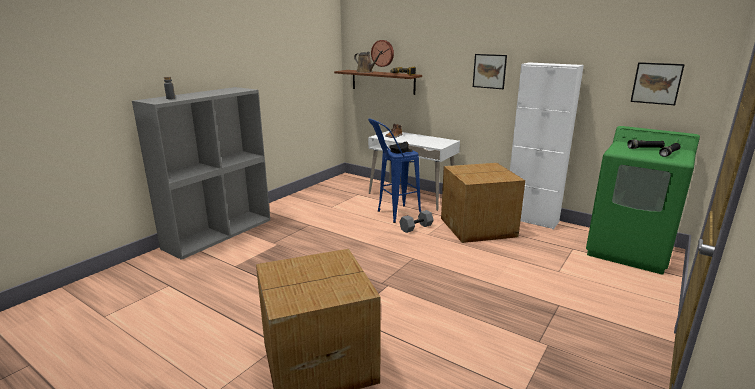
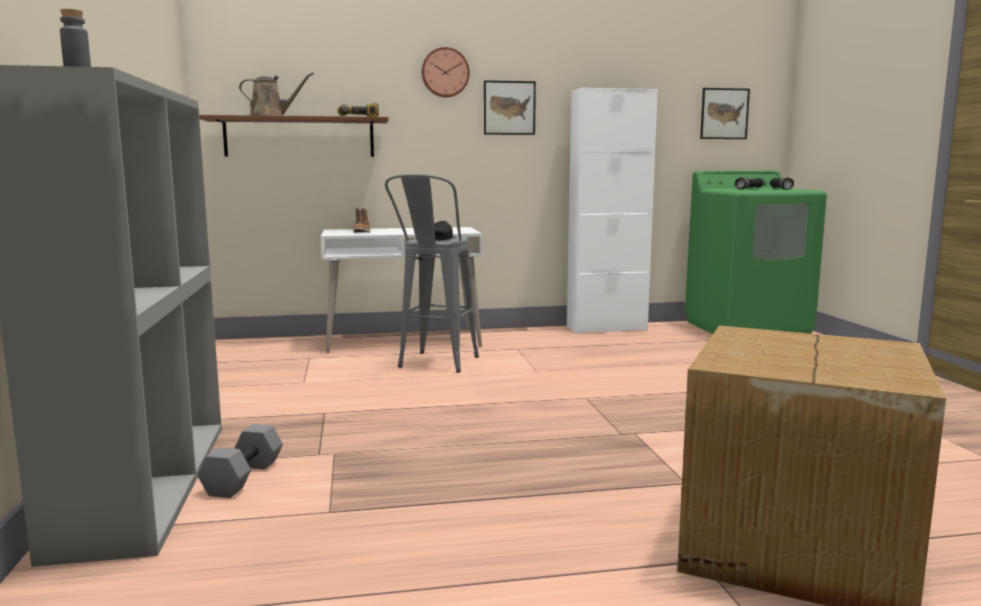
camera: 45 degrees left, 10 degrees down
blue stool [368,119,421,223] -> grey stool [385,174,479,373]
wall clock [371,40,394,67] -> wall clock moved to [421,47,470,97]
grey dumbbell [399,210,434,233] -> grey dumbbell moved to [197,424,283,498]
cardboard box [441,163,525,243] -> none

